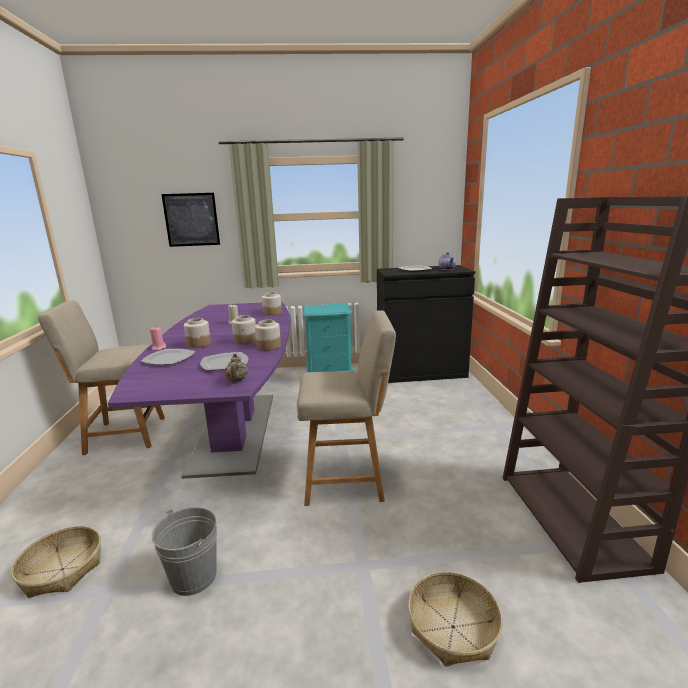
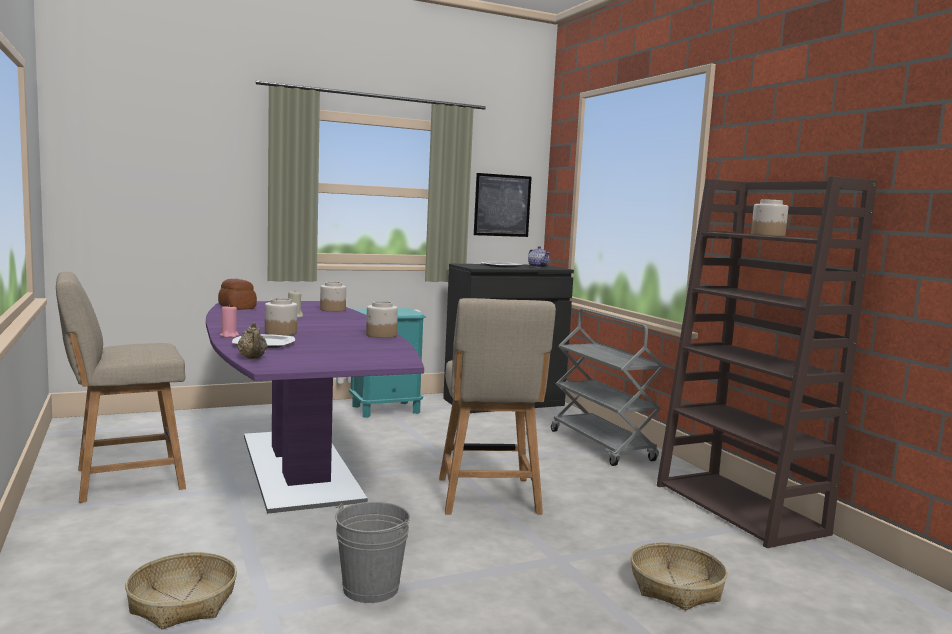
camera: 20 degrees left, 10 degrees down
picture [161,193,220,247] -> picture moved to [474,173,532,237]
plate [200,352,248,370] -> none
beige teapot [225,353,248,381] -> beige teapot moved to [237,322,267,359]
jar [232,315,256,345] -> jar moved to [751,199,788,237]
beige chair [297,310,396,506] -> beige chair turned 105 degrees clockwise [439,298,556,514]
none -> bread [218,279,257,310]
none -> grey cart [551,309,664,466]

